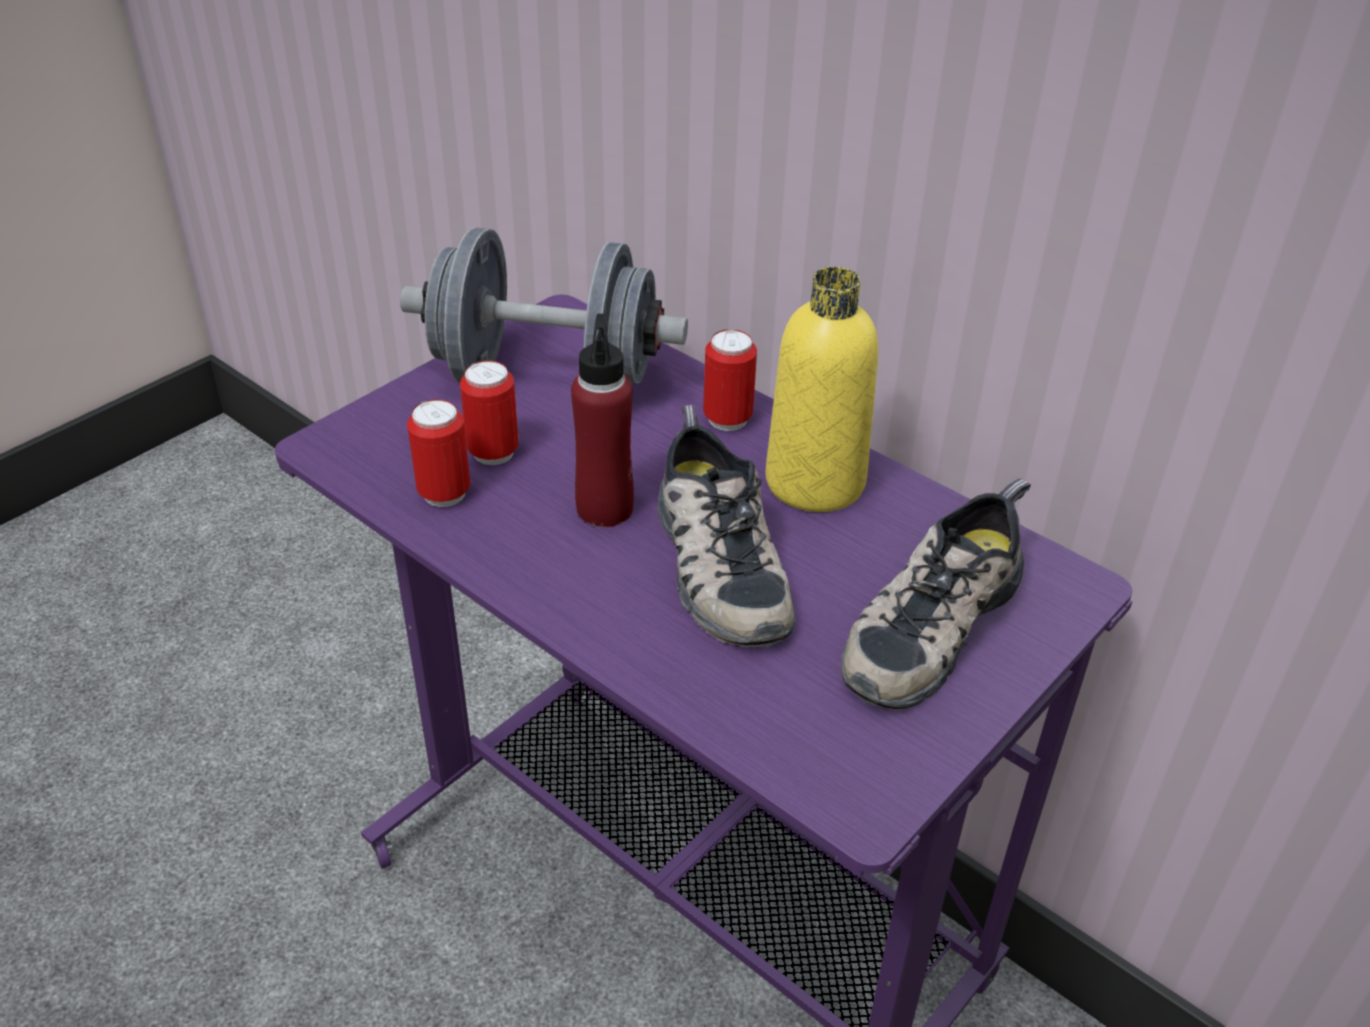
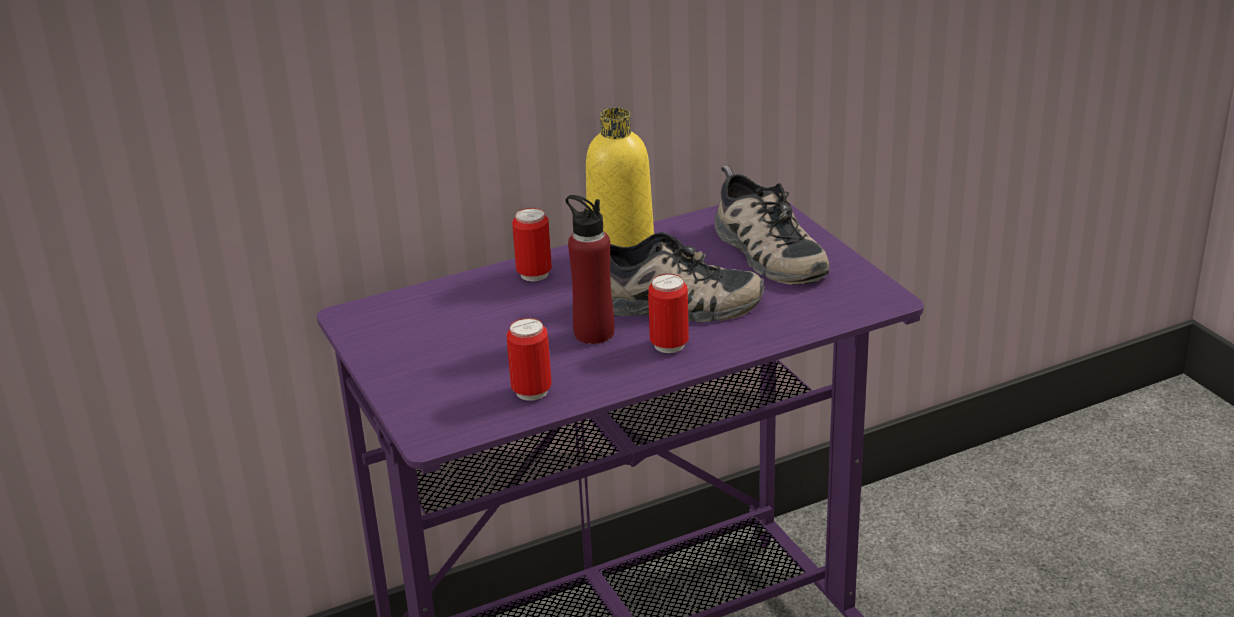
camera: 65 degrees left, 10 degrees down
grey dumbbell [400,227,688,383] -> none
can [460,360,519,465] -> can moved to [648,273,689,353]

